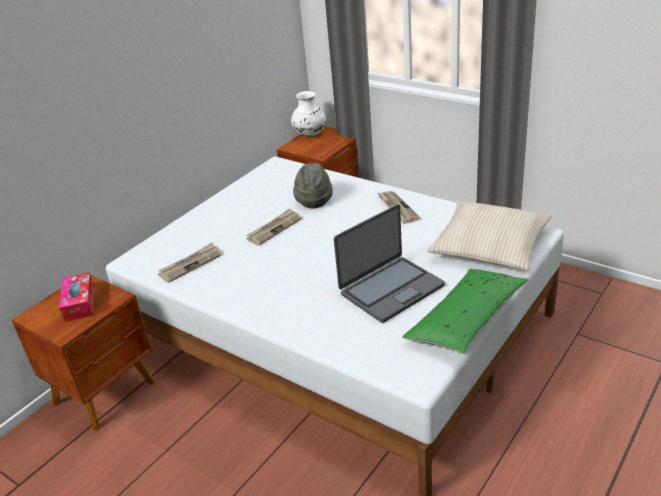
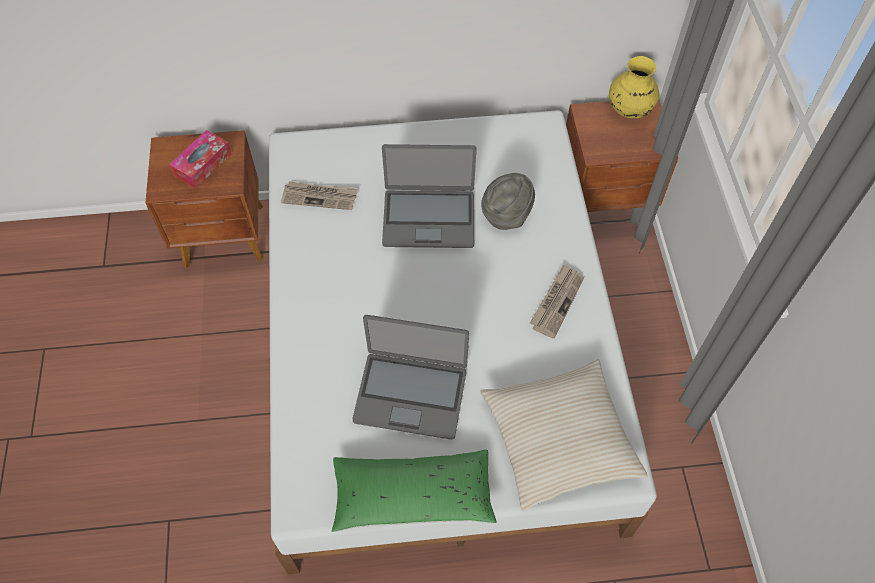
camera: 45 degrees right, 25 degrees up
newspaper [246,208,302,246] -> laptop [382,144,476,248]
white vase [291,91,326,136] -> yellow vase [609,56,659,118]

